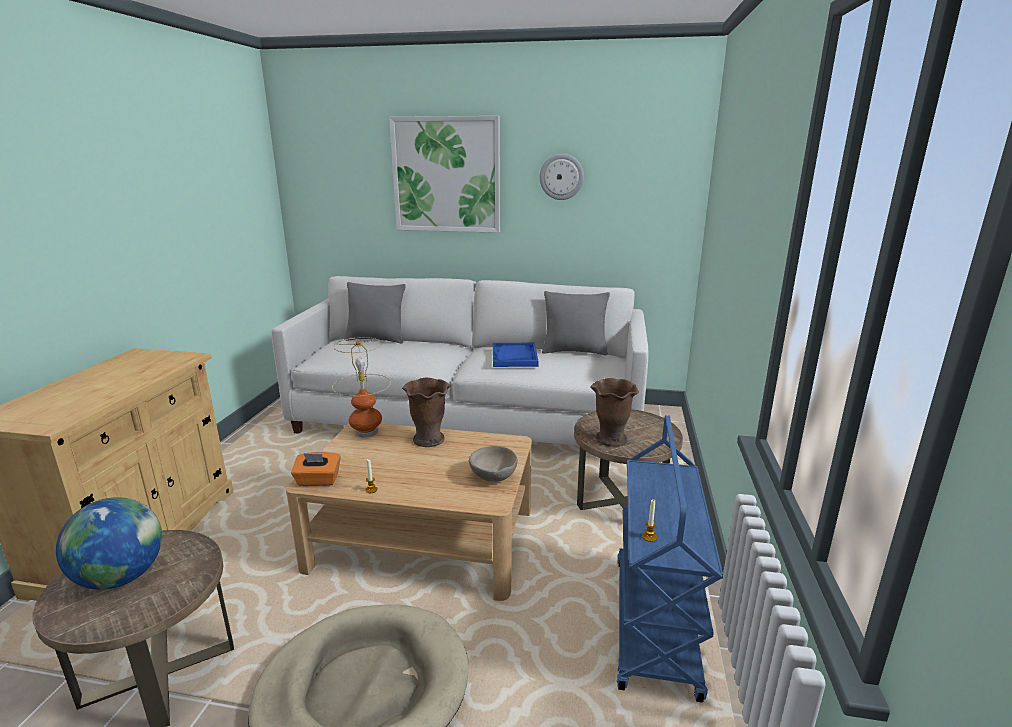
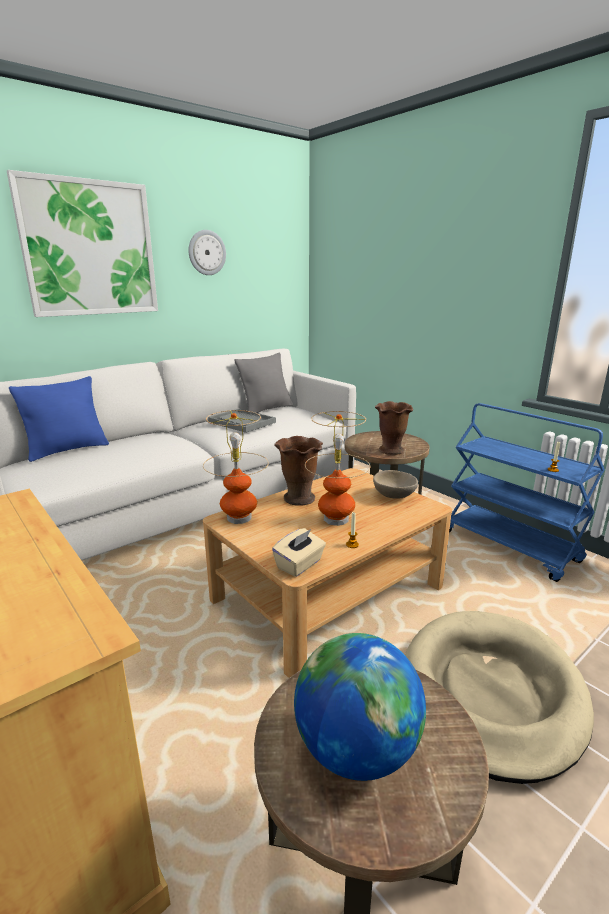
camera: 50 degrees left, 0 degrees up
orange tissue box [291,452,341,486] -> beige tissue box [272,528,326,577]
grey pillow [344,282,406,344] -> blue pillow [9,376,109,462]
blue tray [493,343,539,367] -> grey tray [208,409,276,433]
none -> table lamp [305,411,371,526]

